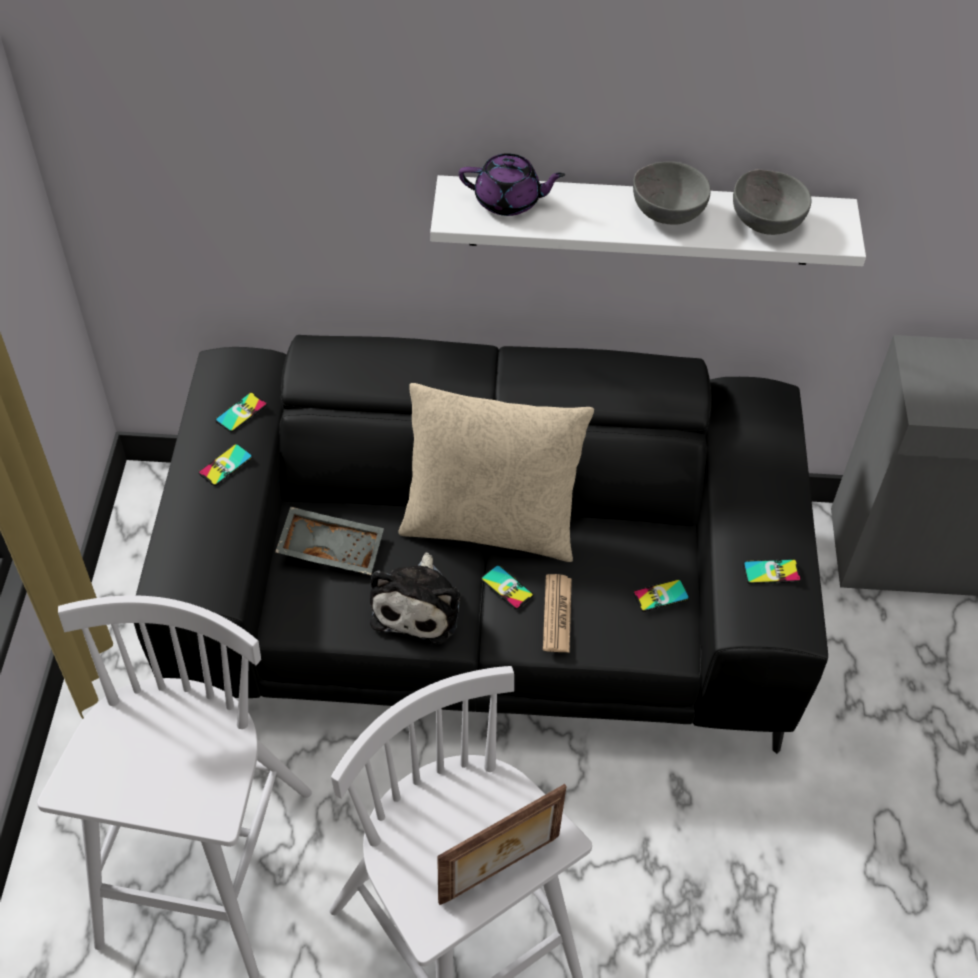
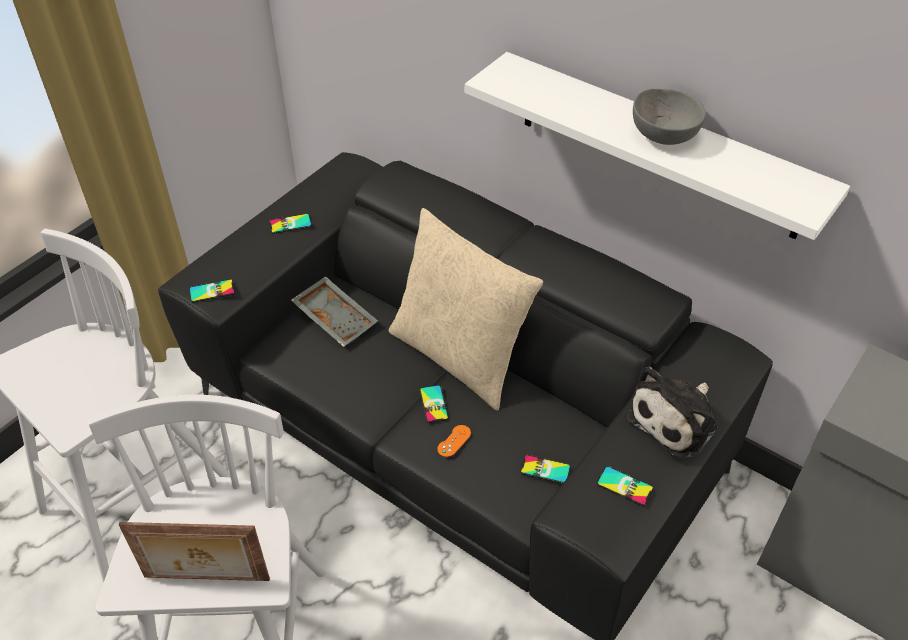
camera: 35 degrees right, 5 degrees down
phone [215,392,267,432] -> phone moved to [189,279,235,302]
plush toy [370,553,460,644] -> plush toy moved to [625,367,718,458]
purple teapot [459,153,566,216] -> none
newspaper [543,574,572,653] -> orange game controller [437,425,471,457]
grey bowl [733,169,811,235] -> none

